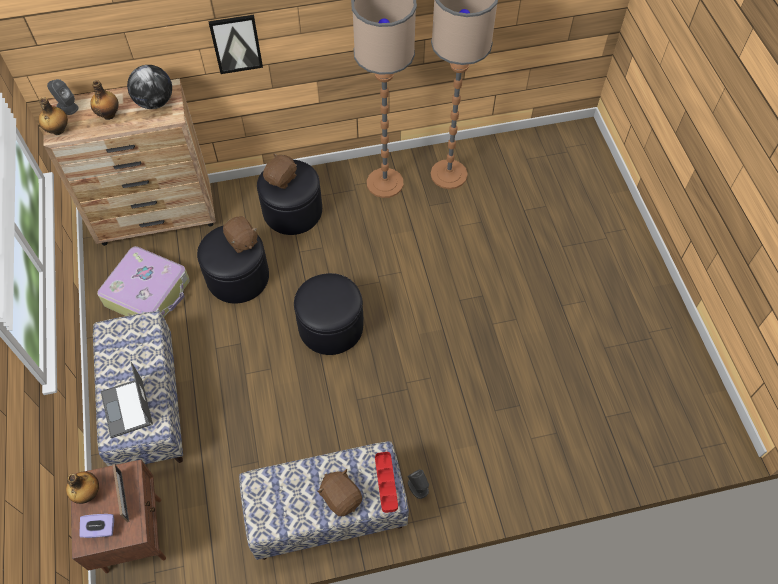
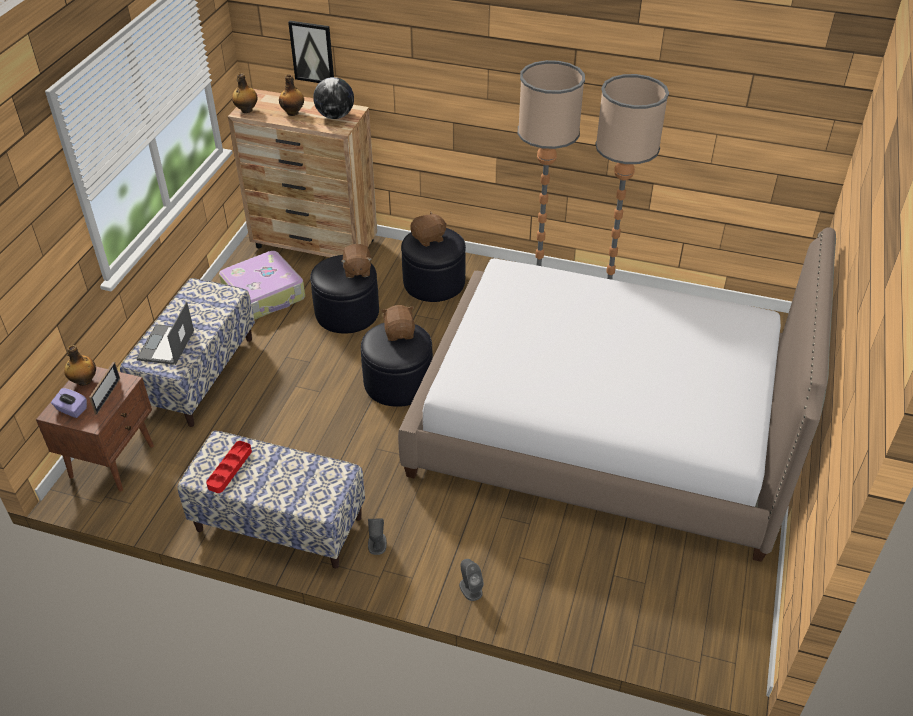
camera: 30 degrees right, 15 degrees down
grey speaker [47,79,79,115] -> grey speaker moved to [459,559,484,601]
picture [208,15,263,74] -> picture moved to [288,21,334,83]
brown plush toy [317,469,362,516] -> brown plush toy moved to [381,305,415,341]
red tray [375,452,398,513] -> red tray moved to [206,441,252,493]
none -> bed [398,227,836,562]

